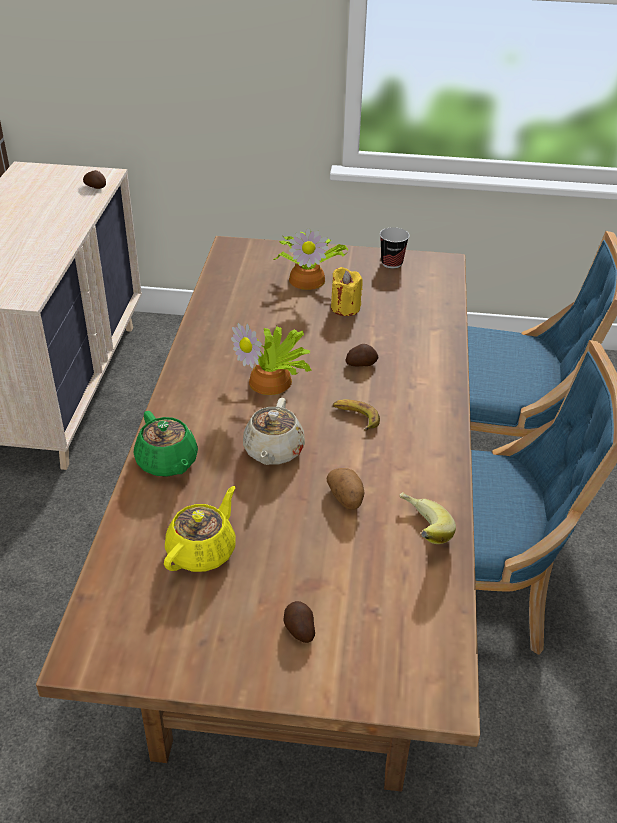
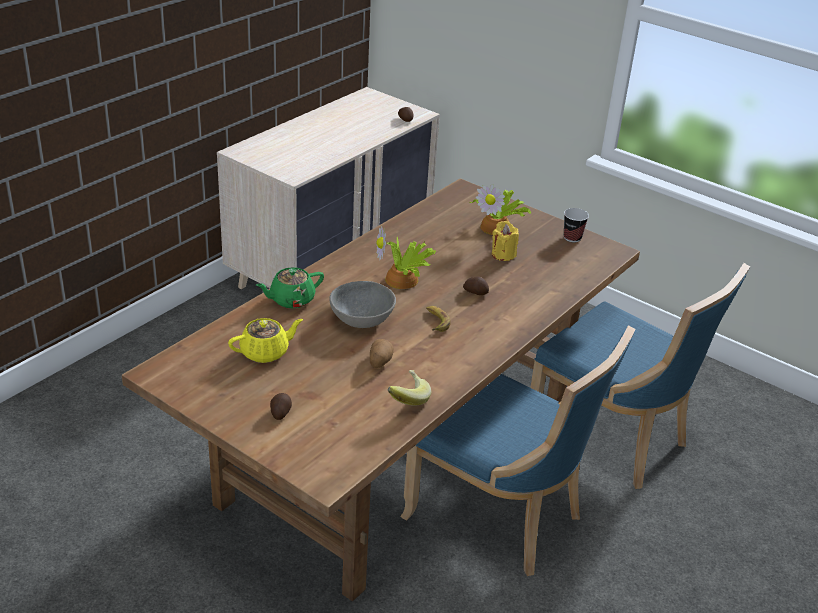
camera: 30 degrees right, 5 degrees down
green teapot [134,411,198,477] -> green teapot turned 60 degrees clockwise [256,267,324,308]
beige teapot [243,398,305,465] -> grey bowl [329,281,396,328]

